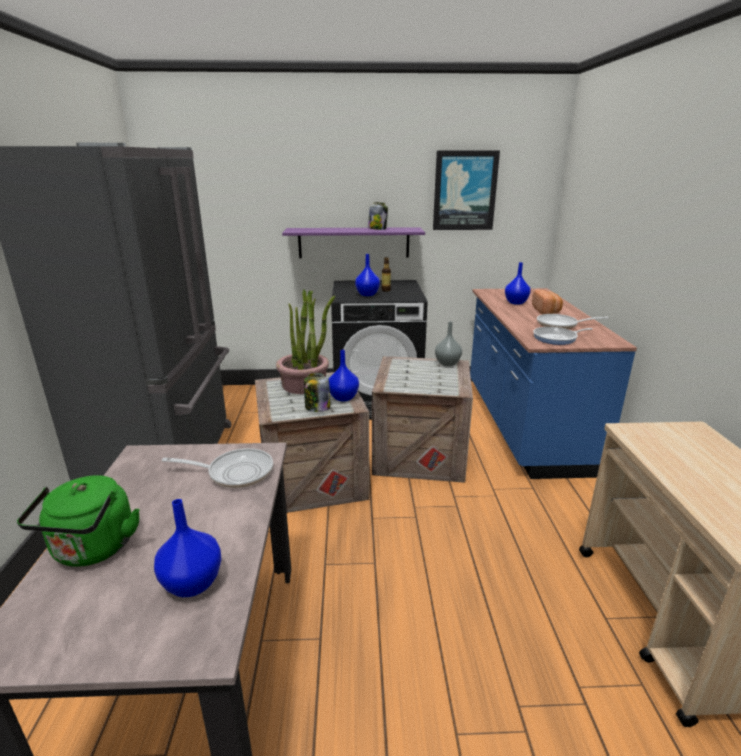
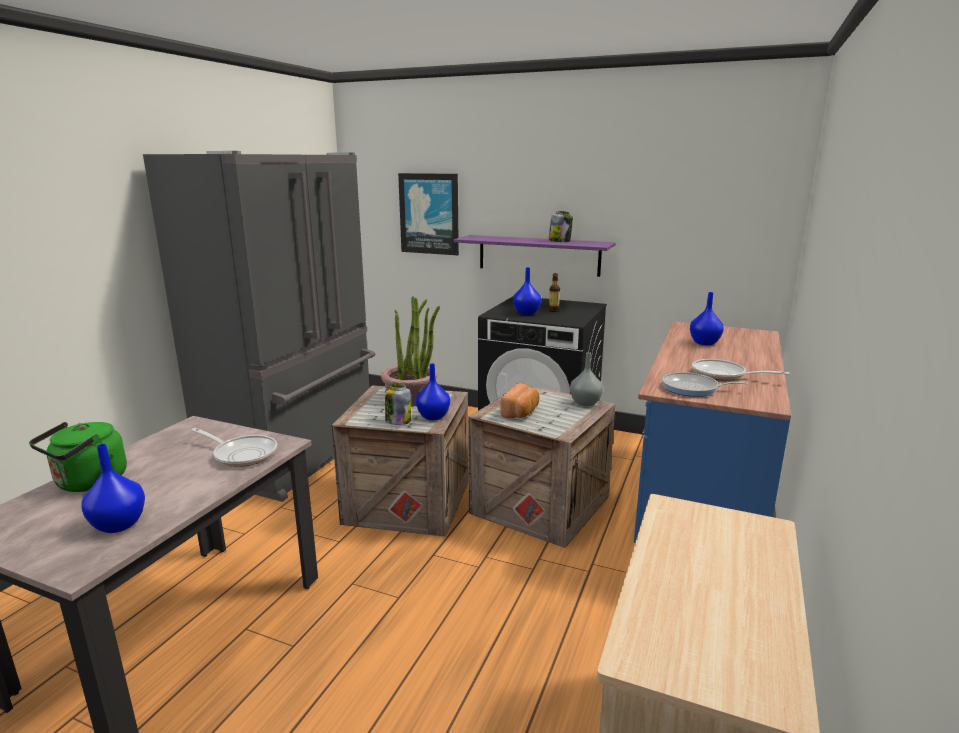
camera: 25 degrees right, 5 degrees down
picture [433,150,500,230] -> picture moved to [398,173,459,255]
bread [532,290,563,314] -> bread moved to [500,383,539,418]

